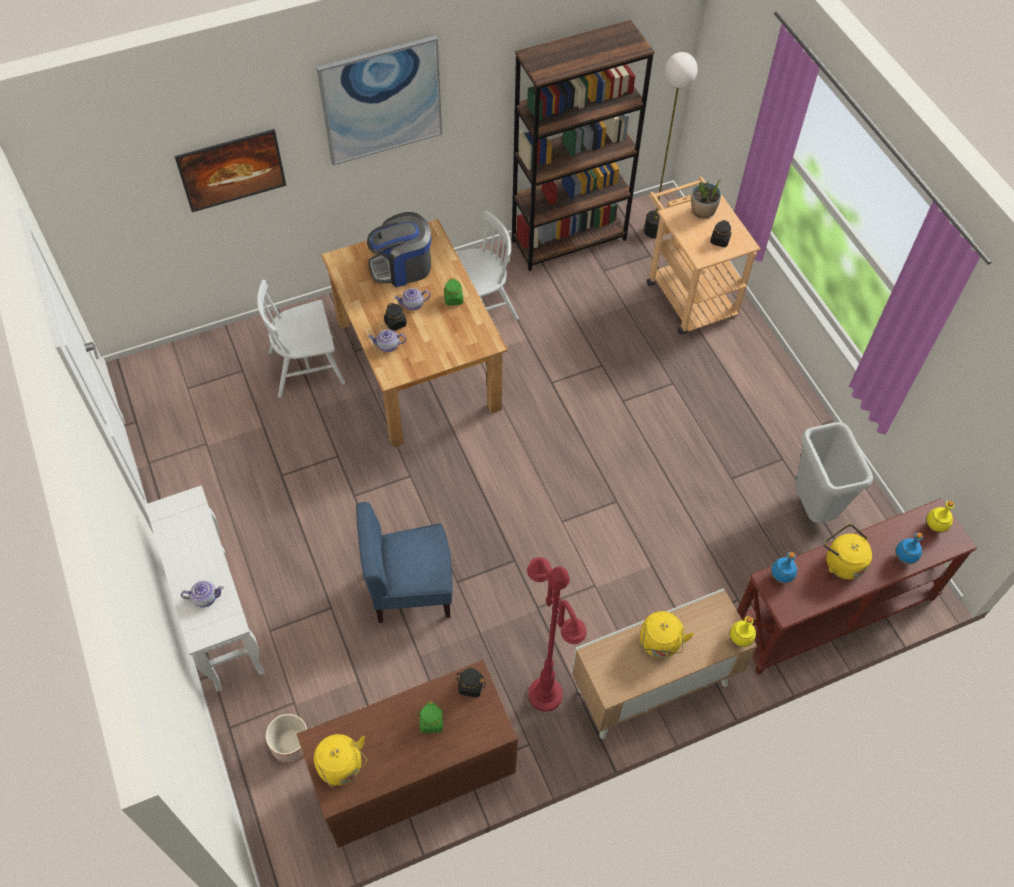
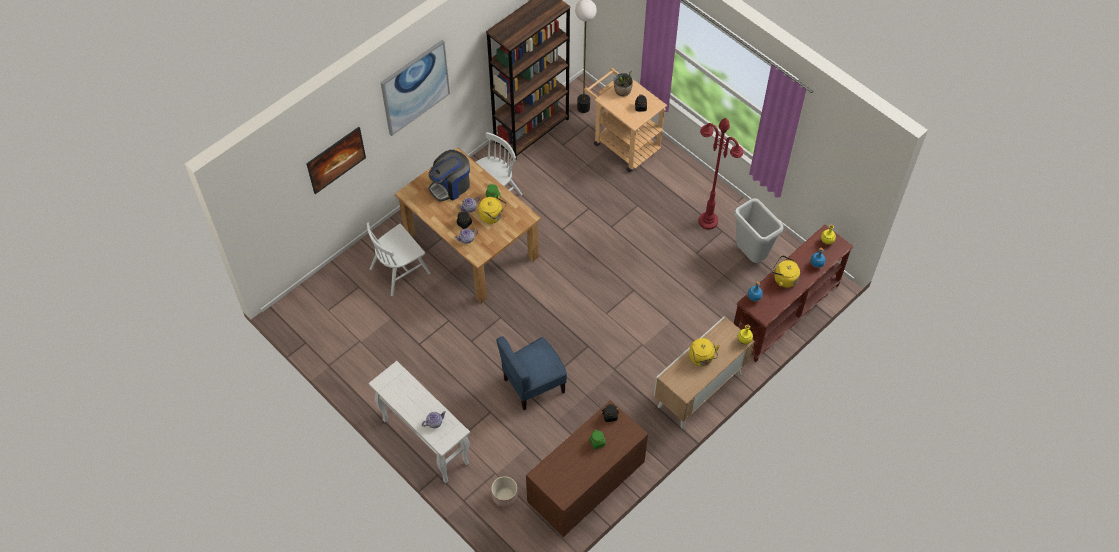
camera: 20 degrees left, 0 degrees up
yellow kettle [314,734,367,787] -> yellow kettle moved to [478,196,506,224]
red floor lamp [527,557,587,712] -> red floor lamp moved to [699,118,743,230]

